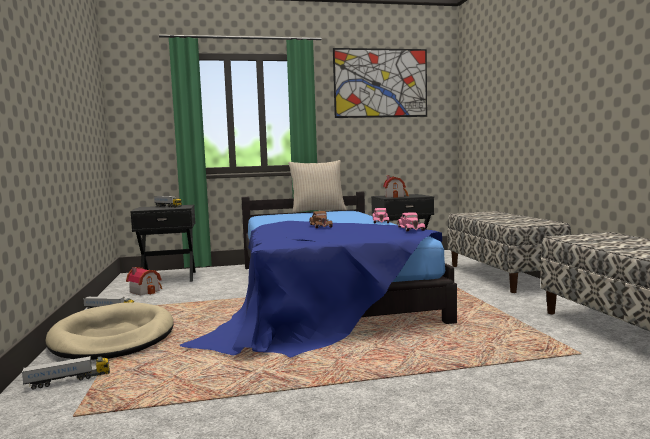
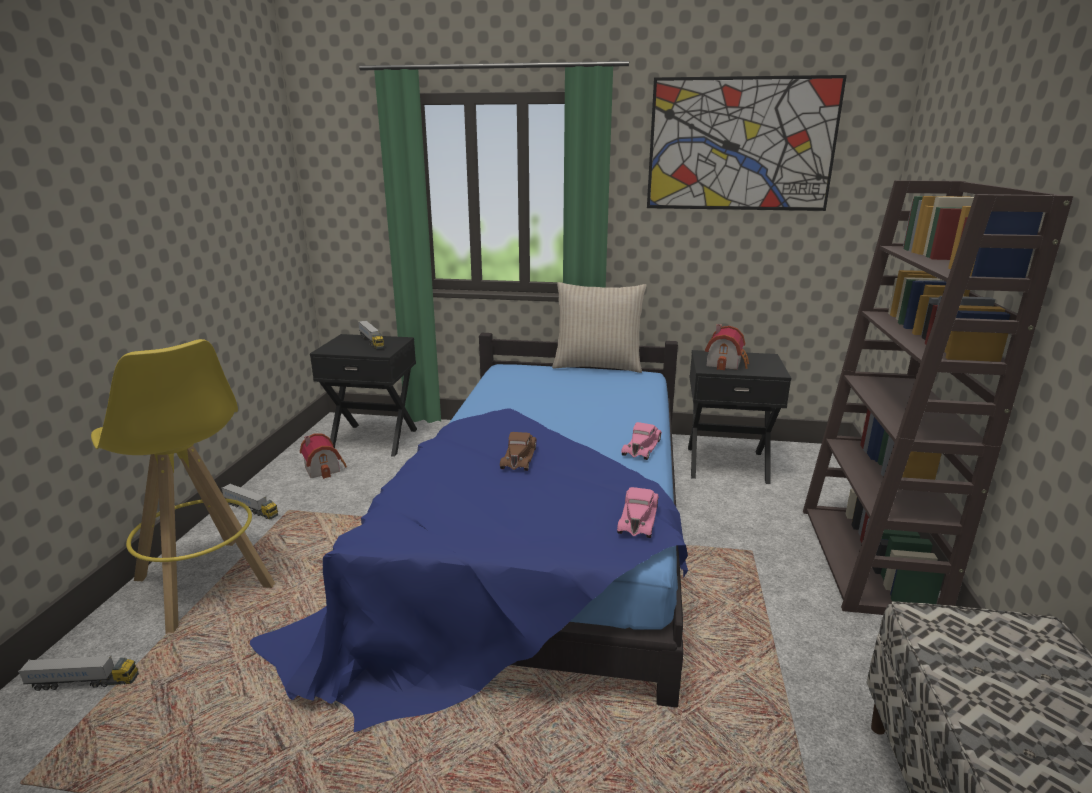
camera: 20 degrees right, 15 degrees up
beige dog bed [45,302,174,360] -> yellow stool [91,339,275,634]
bench [448,211,571,293] -> brown bookcase [803,180,1073,615]

